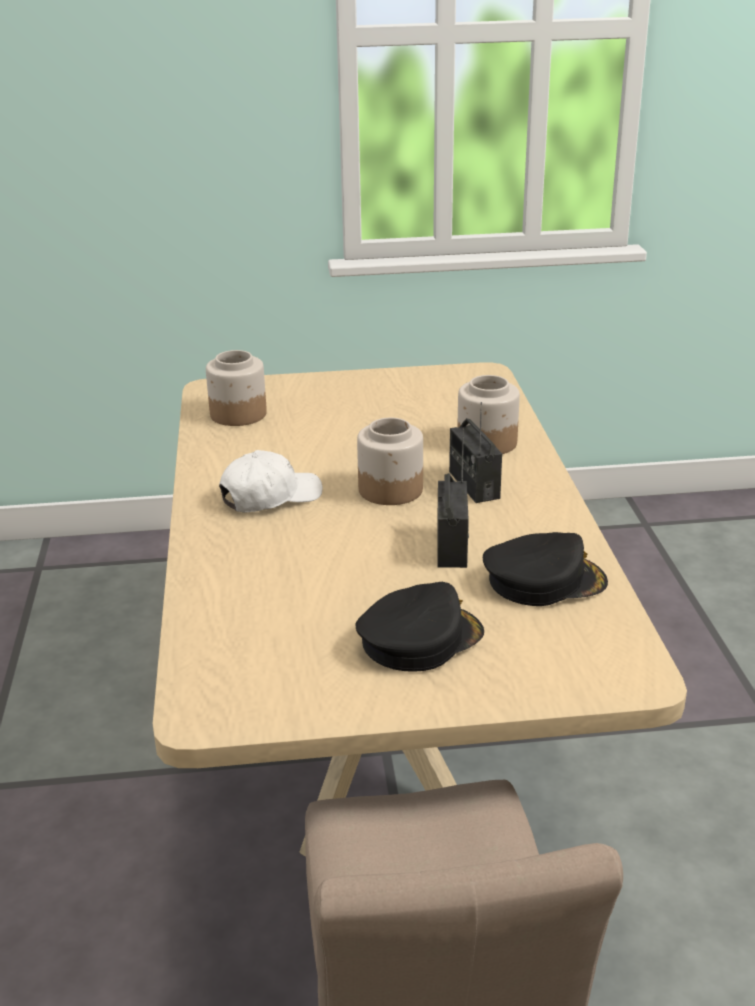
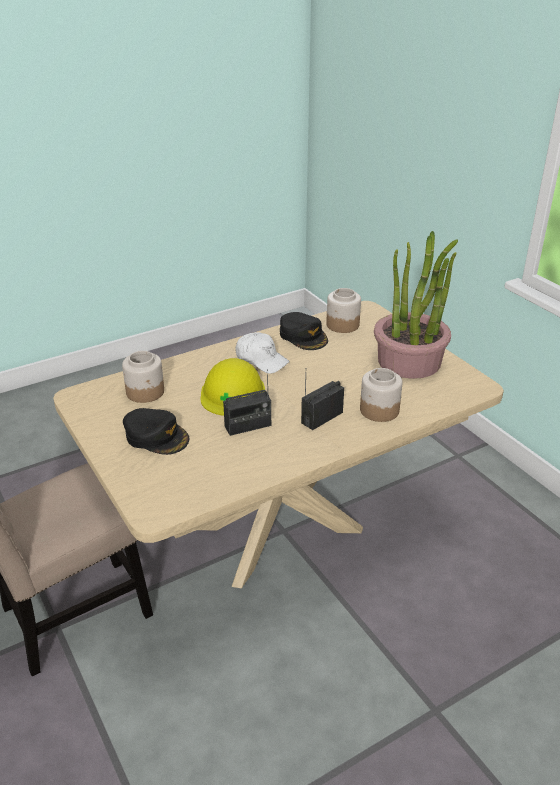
camera: 65 degrees right, 5 degrees up
jar [357,418,423,505] -> jar moved to [122,351,164,403]
black cap [483,532,608,606] -> black cap moved to [280,312,328,350]
none -> yellow hard hat [200,358,265,416]
none -> potted plant [374,231,458,379]

